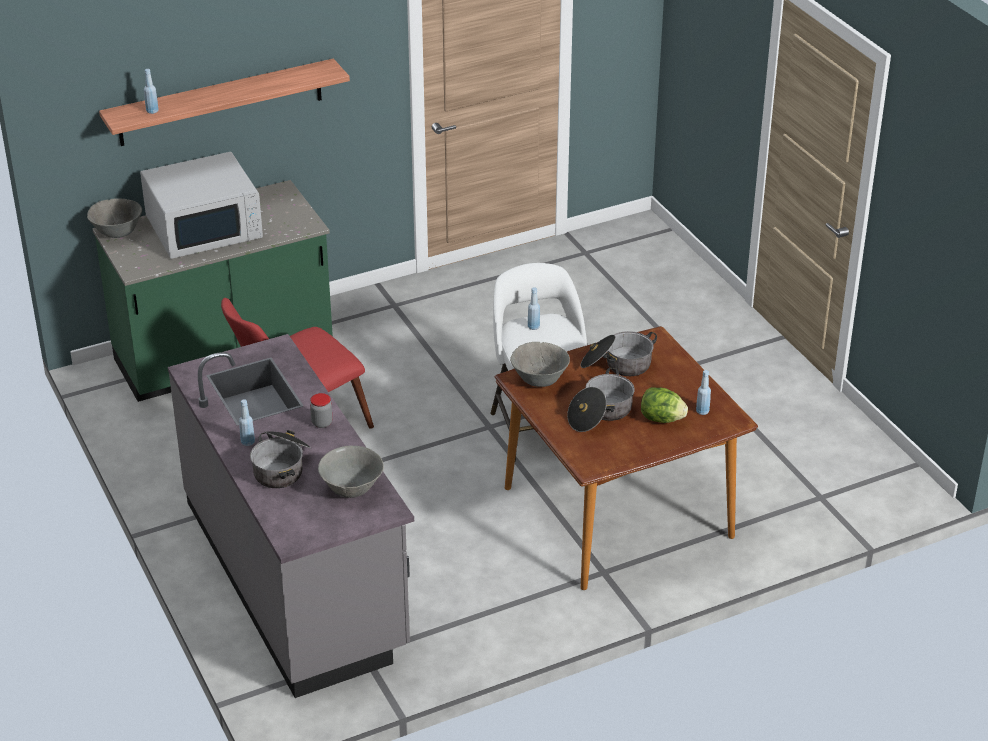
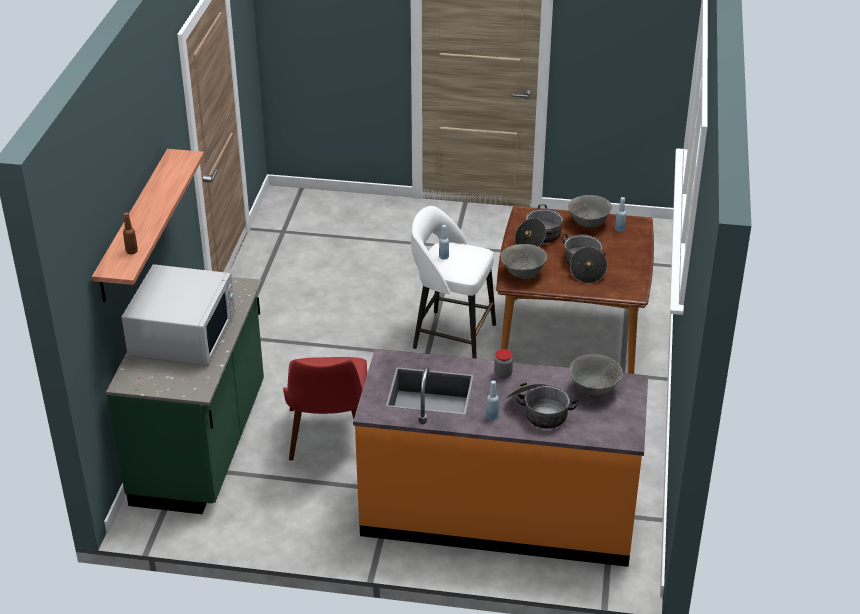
camera: 55 degrees left, 0 degrees up
grey bowl [87,198,142,238] -> grey bowl moved to [568,195,612,228]
blue bottle [144,69,159,114] -> brown bottle [123,212,138,254]
grey counter [168,334,414,698] -> orange counter [353,349,648,567]
lettuce [641,387,688,423] -> none

